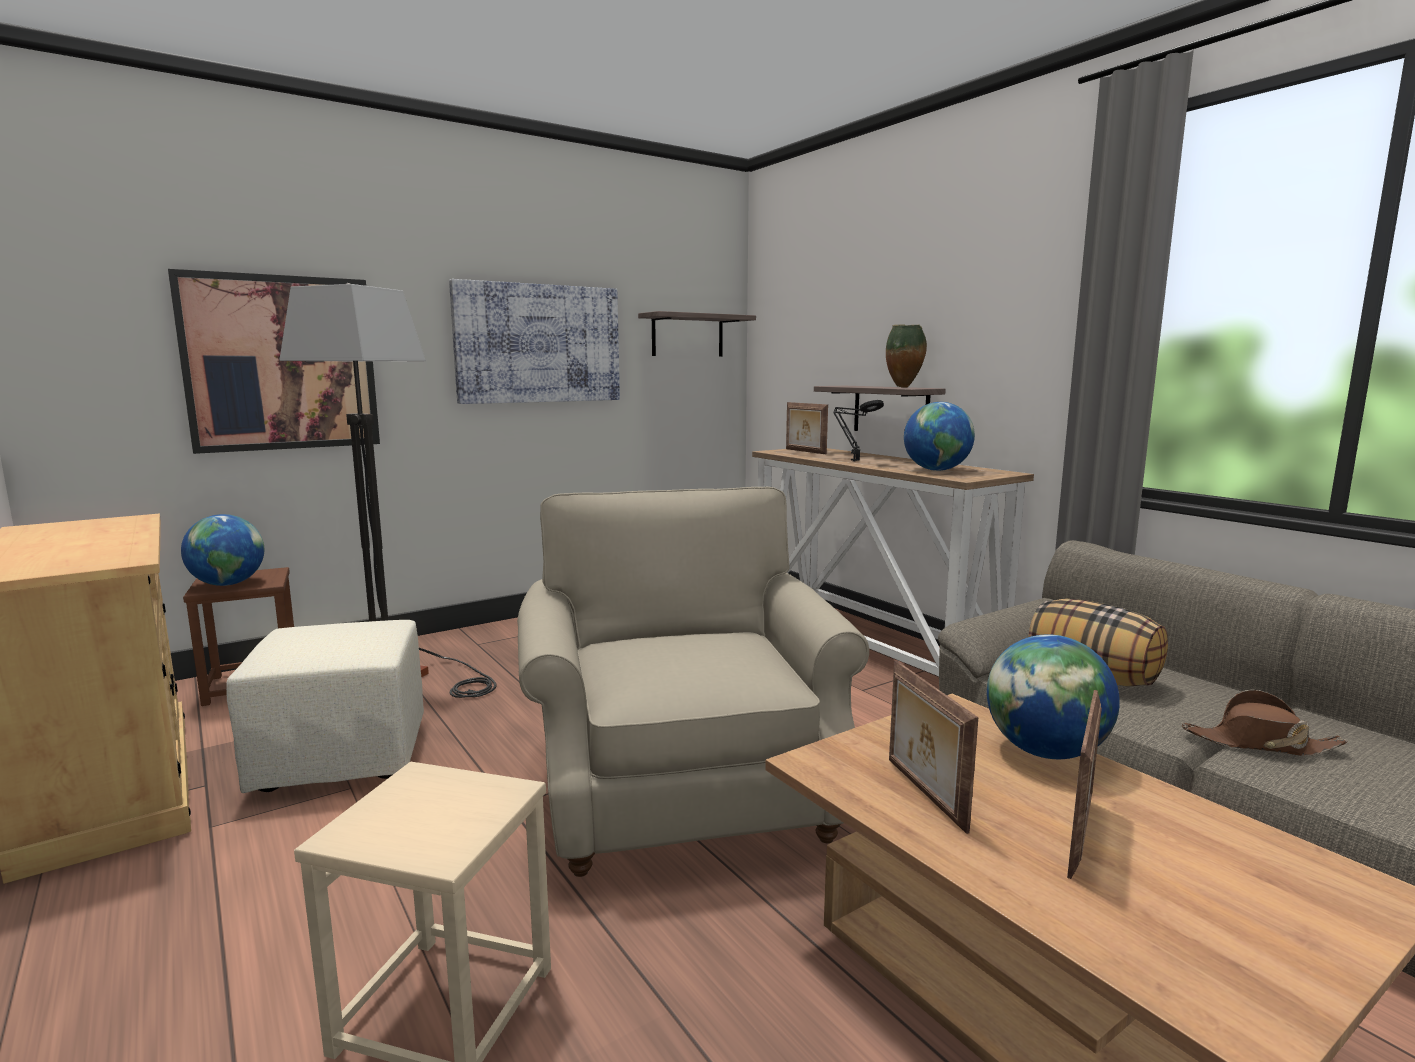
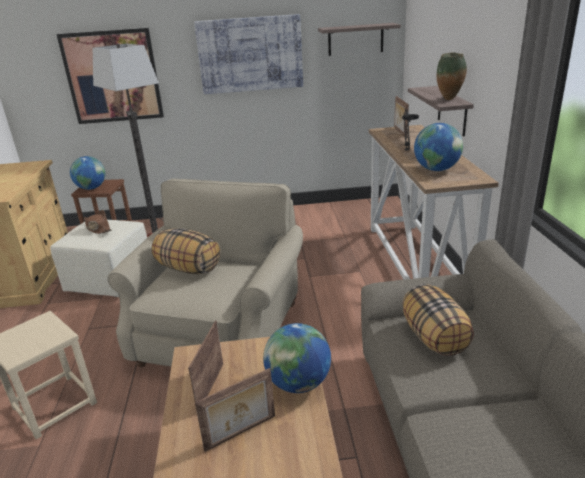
camera: 30 degrees right, 15 degrees up
brown hat [1182,690,1348,756] -> brown hat moved to [84,210,112,234]
none -> pillow [152,228,220,274]

